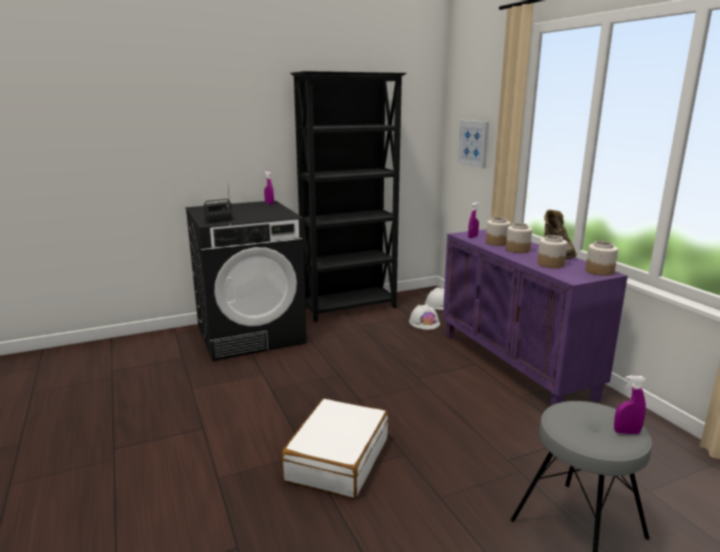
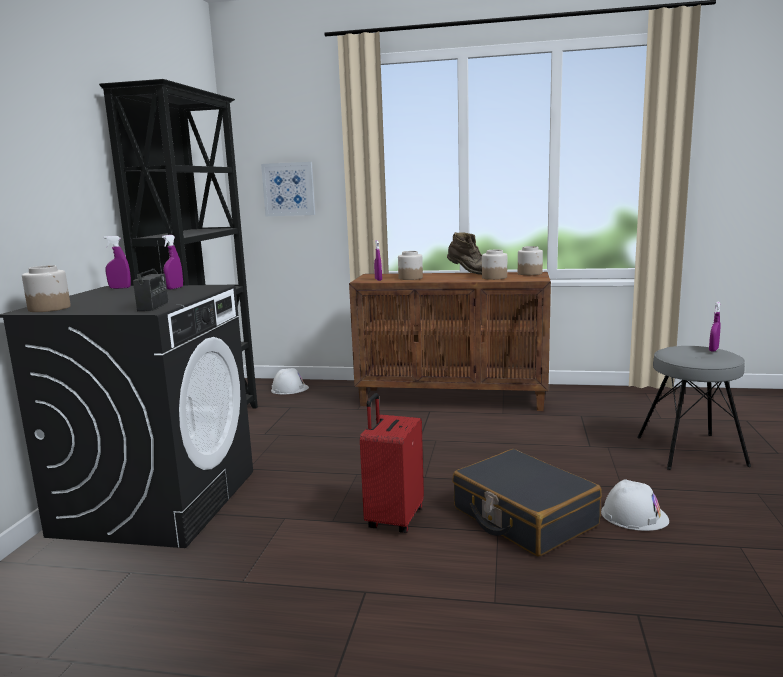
camera: 55 degrees left, 5 degrees down
white suitcase [282,398,388,499] -> black suitcase [452,449,602,557]
white hard hat [409,304,440,330] -> white hard hat moved to [601,479,669,531]
purple cabinet [443,229,628,406] -> brown cabinet [349,272,551,411]
jar [506,223,532,253] -> jar moved to [22,265,71,312]
none -> purple spray bottle [162,235,183,289]
none -> red suitcase [360,393,424,533]

